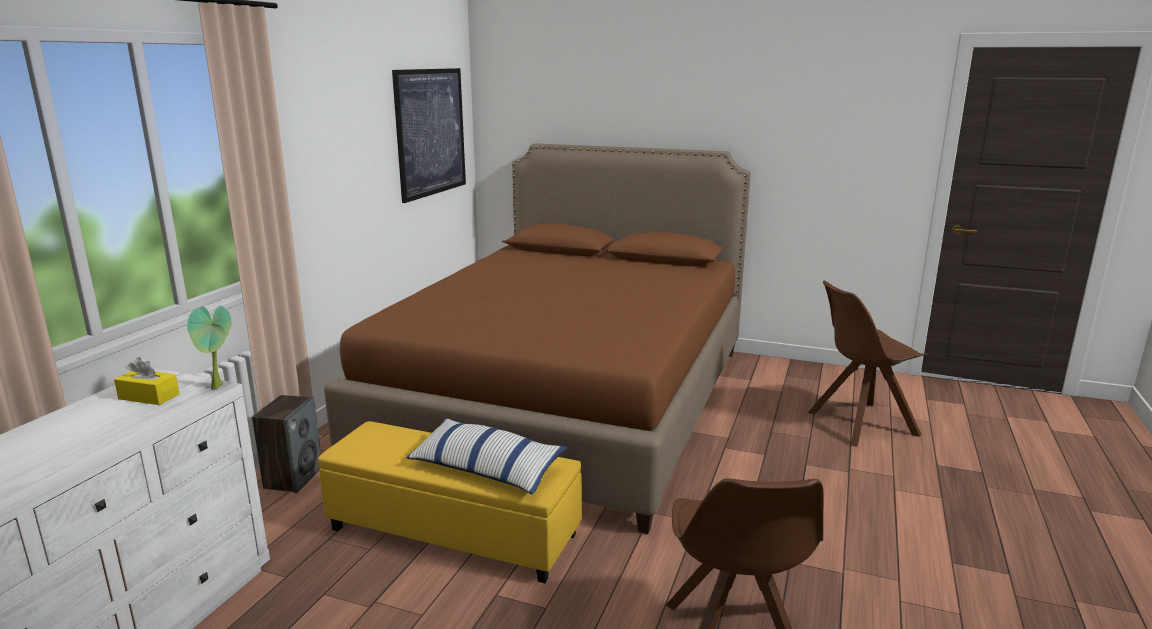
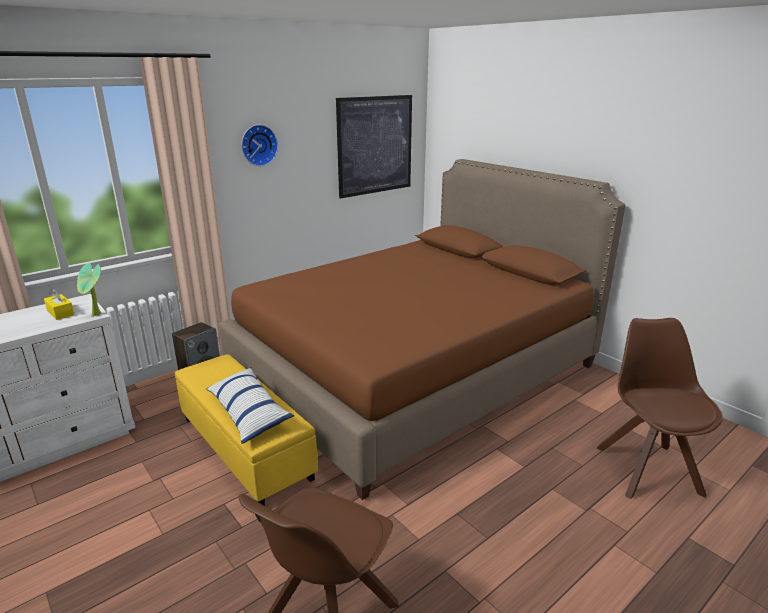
camera: 30 degrees right, 5 degrees up
brown chair [808,280,928,447] -> brown chair turned 75 degrees clockwise [597,318,723,499]
none -> wall clock [241,125,278,166]

